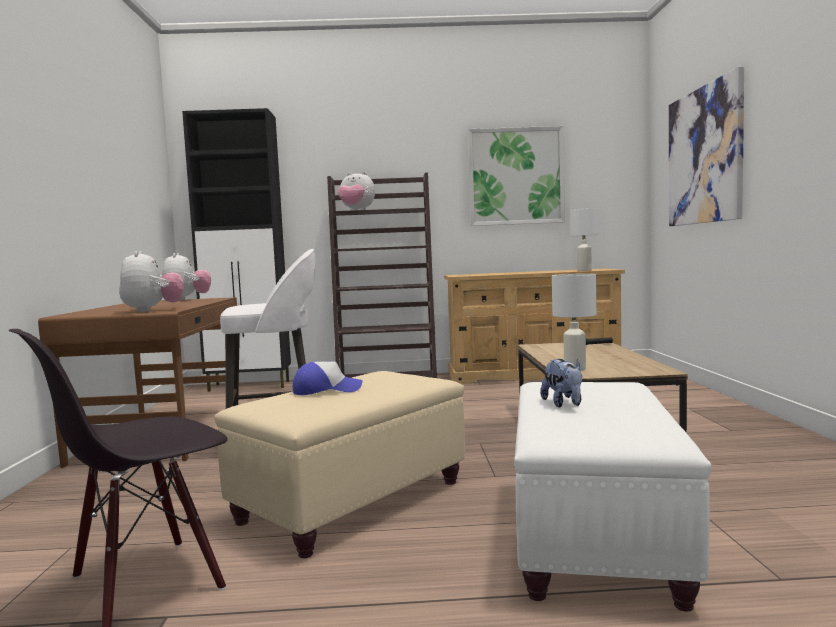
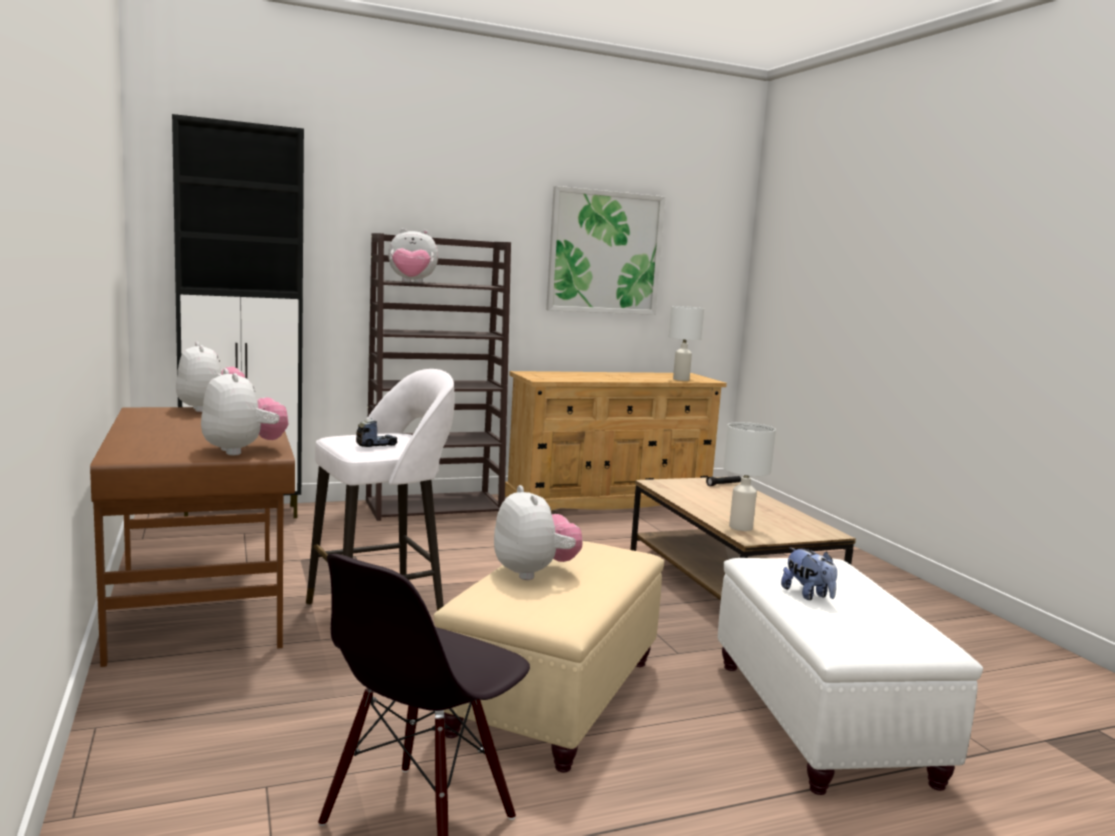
camera: 20 degrees left, 5 degrees up
cap [293,361,363,395] -> plush toy [494,485,583,580]
picture [669,66,744,226] -> none
none -> toy truck [356,418,397,447]

